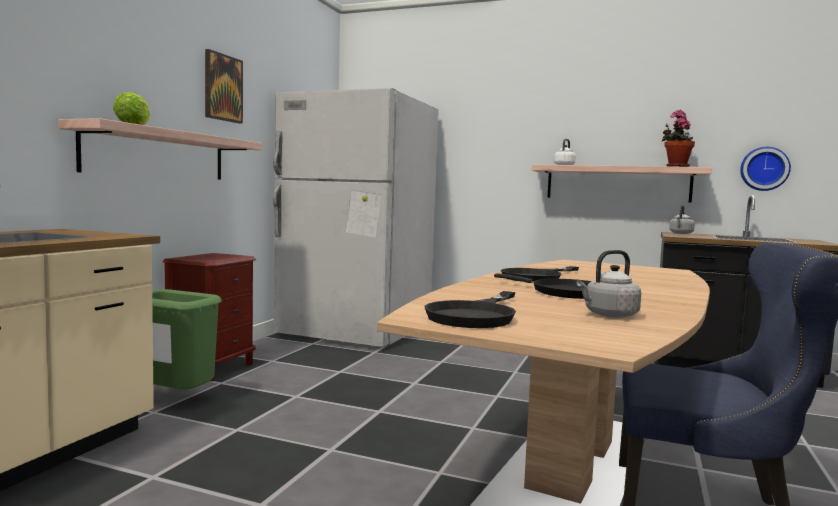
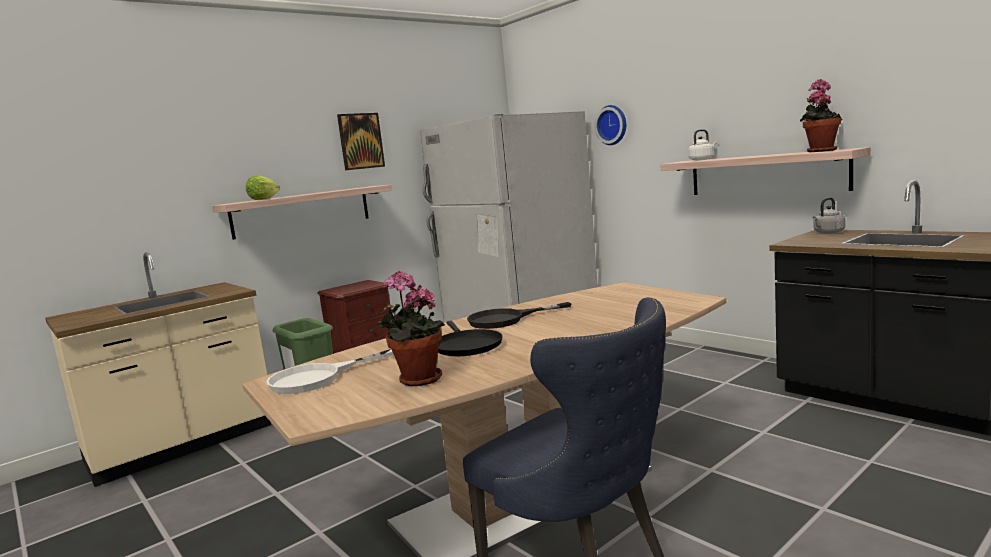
camera: 30 degrees right, 5 degrees up
black frying pan [425,291,516,328] -> white frying pan [266,349,394,394]
grey kettle [576,250,641,318] -> potted plant [378,271,445,386]
wall clock [740,147,791,191] -> wall clock moved to [594,105,626,145]

